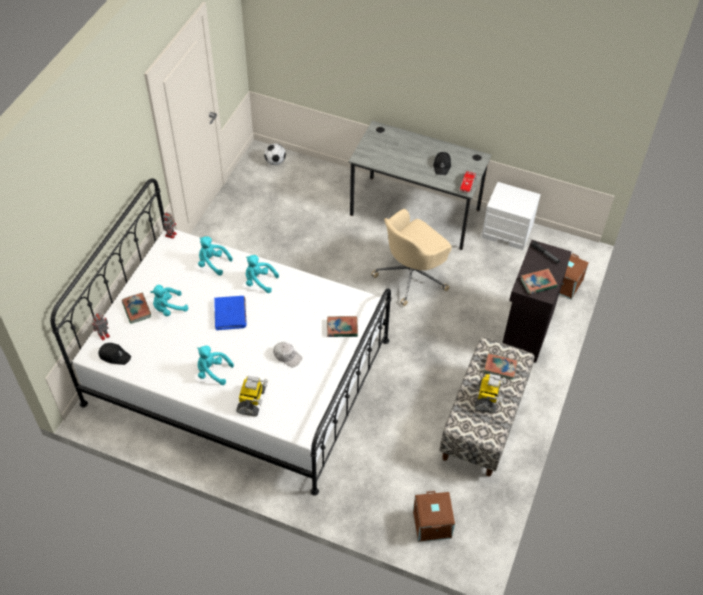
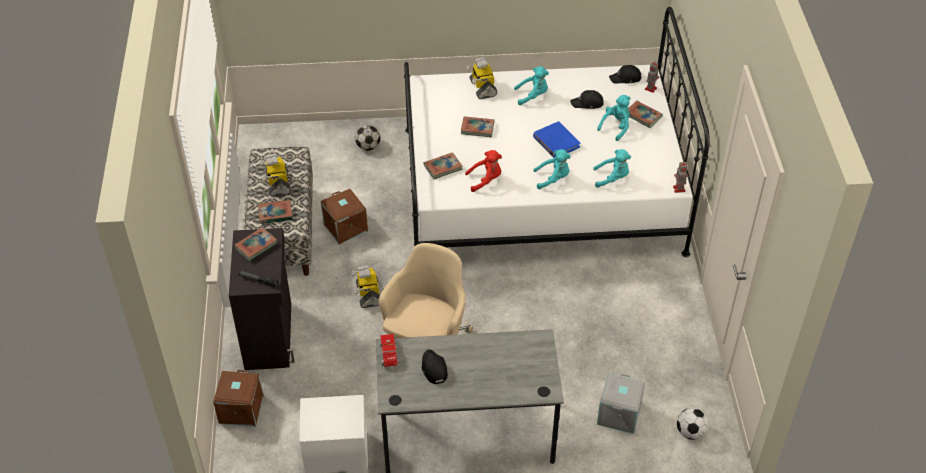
camera: 155 degrees right, 5 degrees down
white cap [273,342,302,367] -> book [461,116,495,137]
brown storage box [413,491,455,542] -> brown storage box moved to [321,189,368,244]
none -> toy robot [351,265,380,308]
none -> football [355,125,381,151]
none -> red plush toy [465,150,502,192]
none -> black cap [570,90,604,109]
none -> grey storage box [597,373,645,434]

